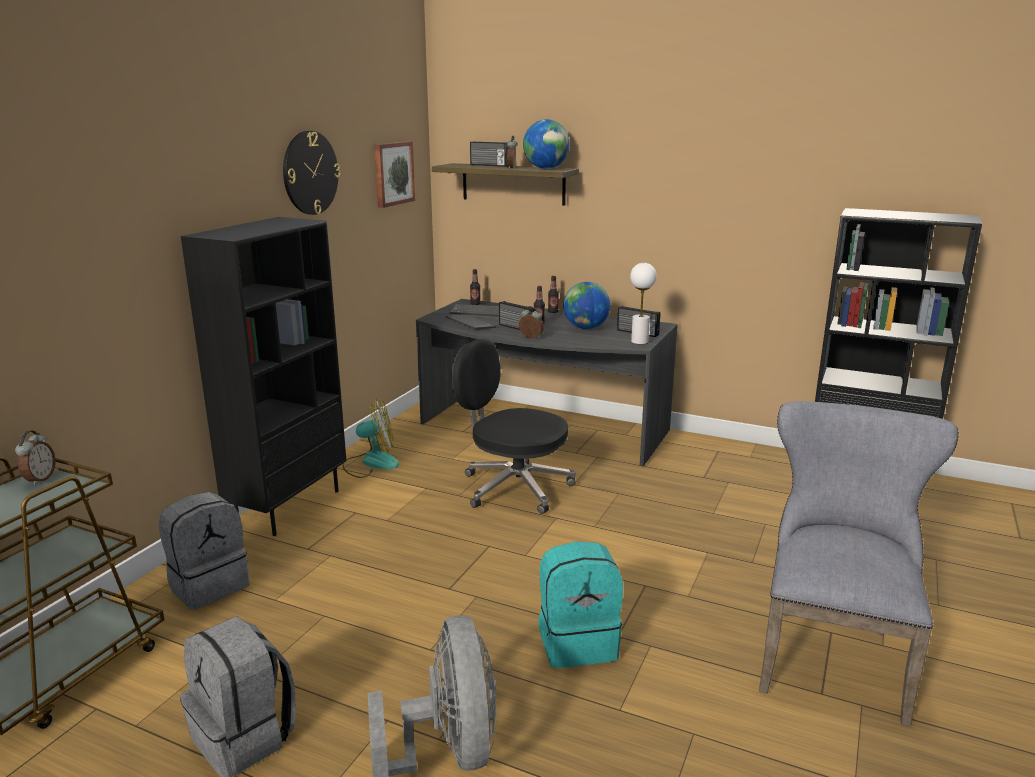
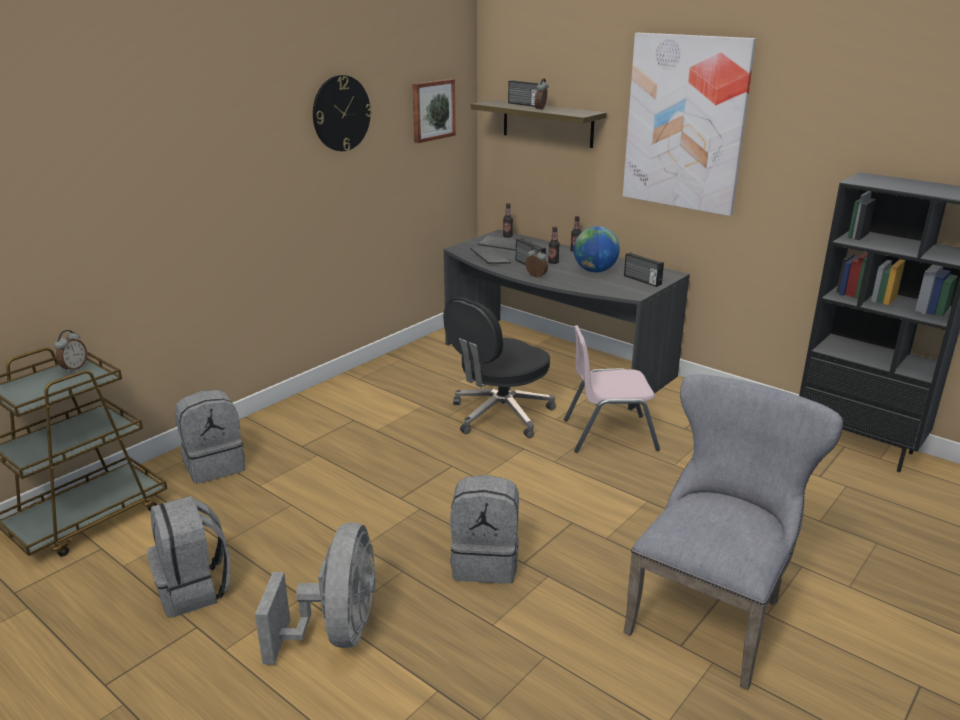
camera: 15 degrees right, 5 degrees up
black bookcase [181,217,346,536] -> none
fan [342,399,399,478] -> none
black office chair [451,339,576,514] -> black office chair turned 90 degrees counterclockwise [443,297,556,438]
globe [523,119,570,169] -> none
turquoise backpack [538,542,623,668] -> grey backpack [450,475,519,584]
white table lamp [630,263,657,344] -> none
none -> pink chair [564,325,660,453]
none -> picture [623,33,756,216]

